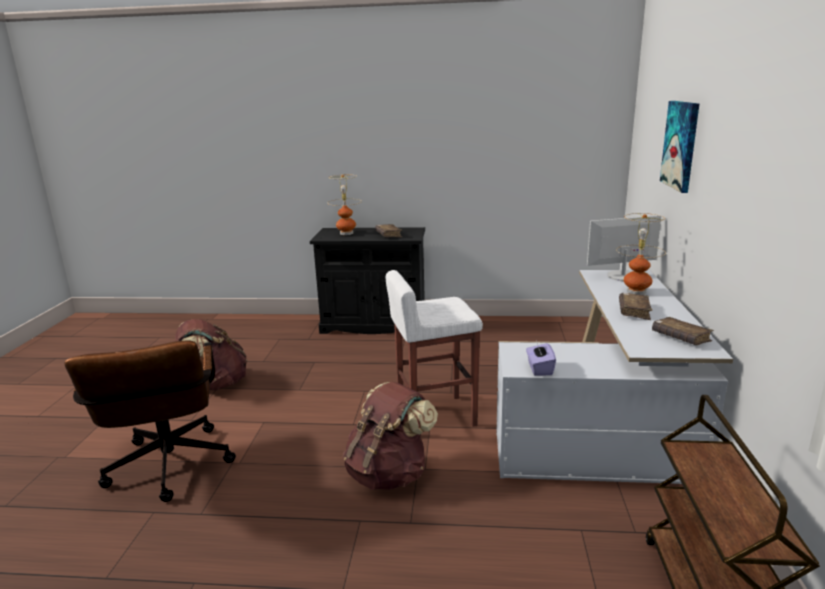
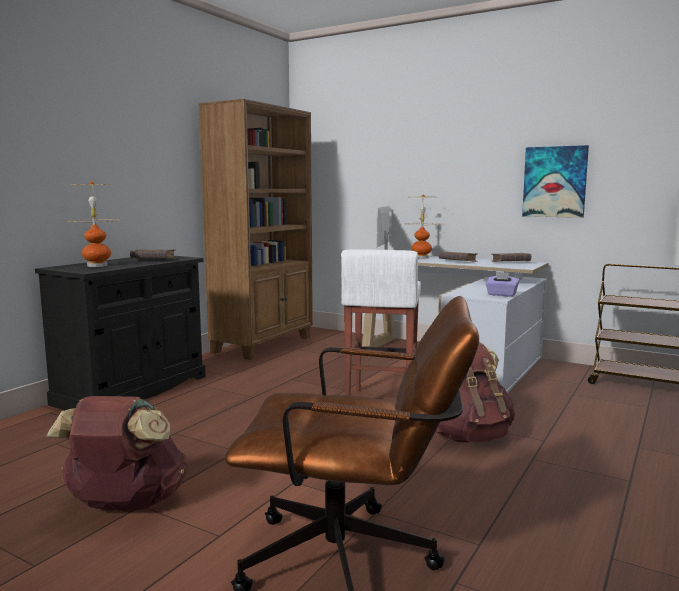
camera: 65 degrees left, 10 degrees down
picture [660,101,699,193] -> picture moved to [522,145,589,218]
none -> brown bookcase [199,99,313,360]

